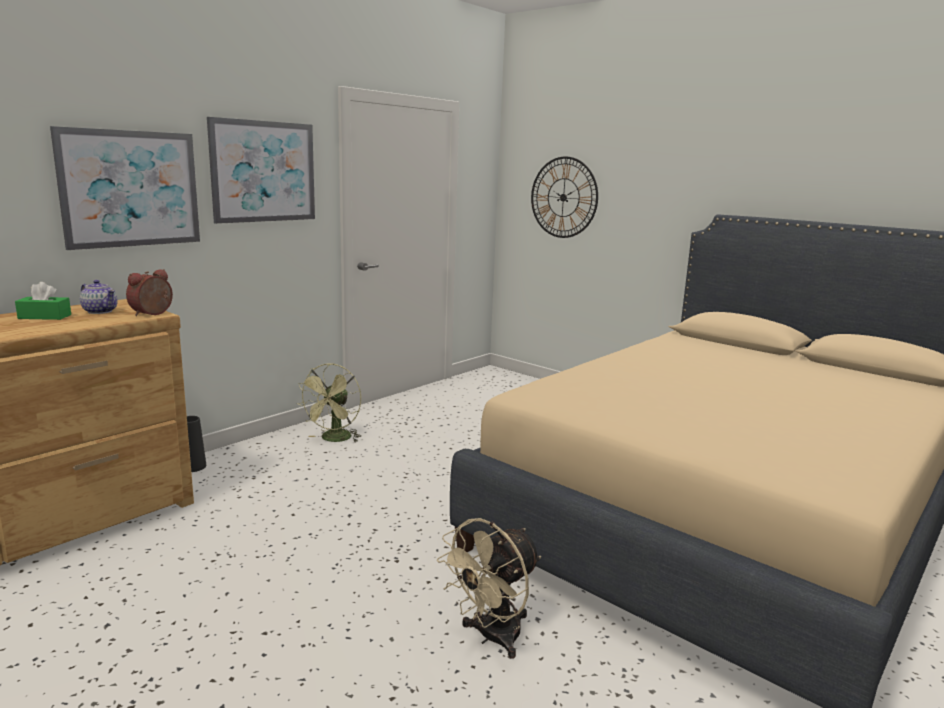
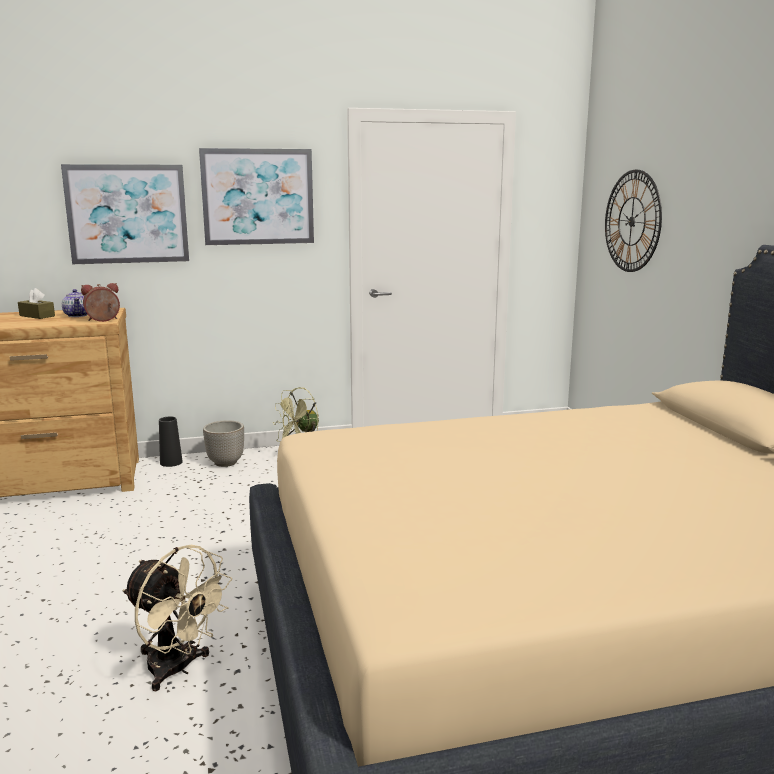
camera: 35 degrees right, 0 degrees up
green tissue box [15,282,71,320] -> brown tissue box [18,288,55,319]
beige fan [437,518,541,659] -> beige fan turned 135 degrees counterclockwise [123,545,232,691]
none -> planter [203,420,244,467]

